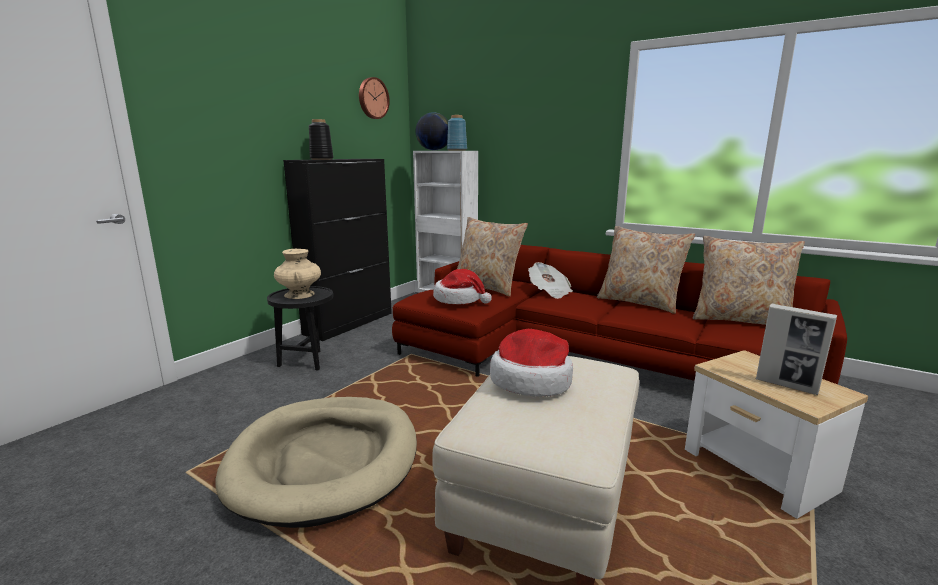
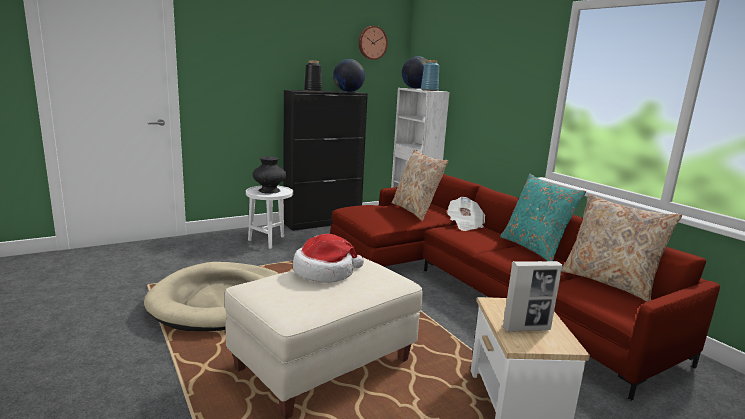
camera: 25 degrees right, 0 degrees up
black side table [267,286,333,371] -> white side table [246,185,293,249]
beige vase [274,249,321,299] -> black vase [252,156,286,194]
hat [433,269,492,304] -> none
beige pillow [597,226,695,314] -> turquoise pillow [500,174,586,261]
picture frame [756,303,837,395] -> picture frame turned 75 degrees counterclockwise [503,261,562,332]
none -> globe [333,59,365,92]

